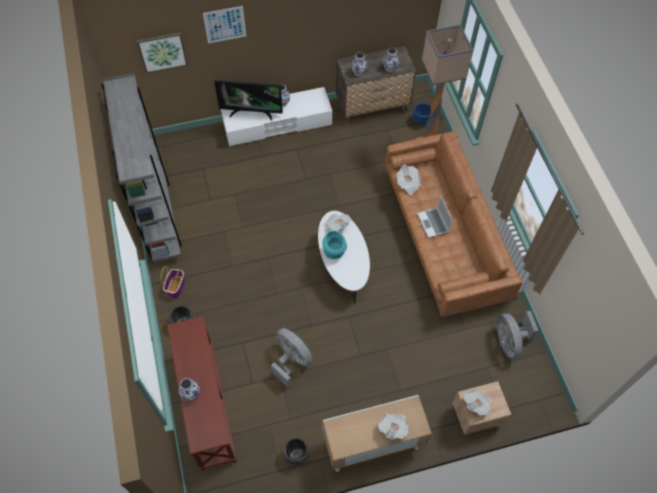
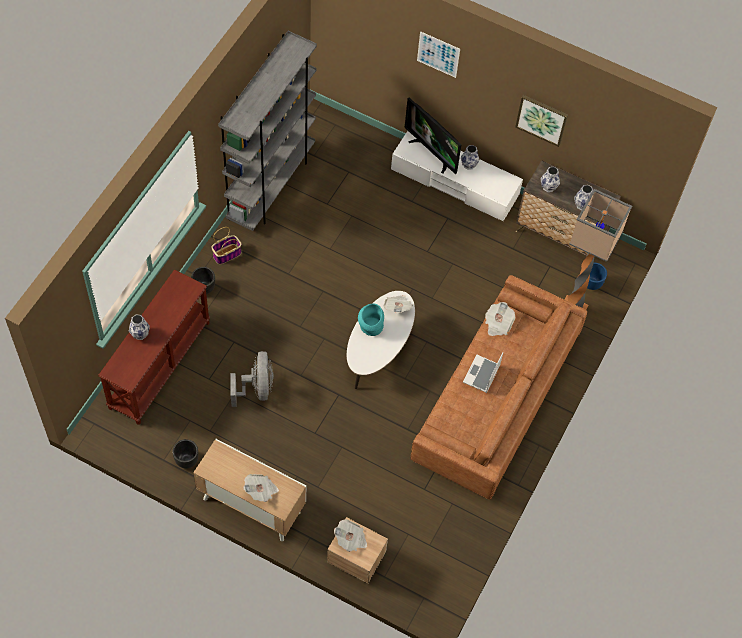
camera: 40 degrees right, 0 degrees up
picture [136,32,188,74] -> picture moved to [515,95,568,147]
grey fan [497,311,538,358] -> none

